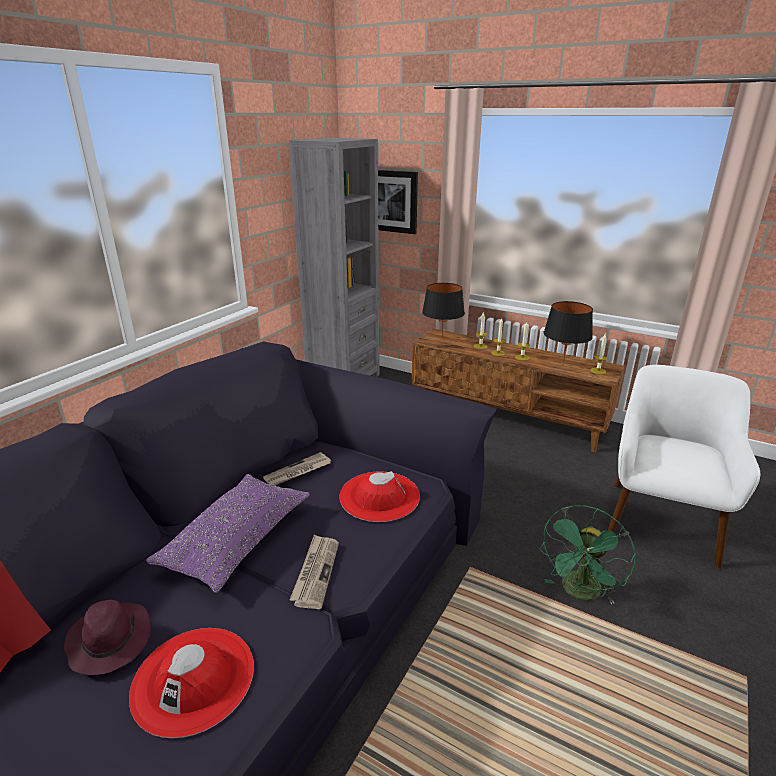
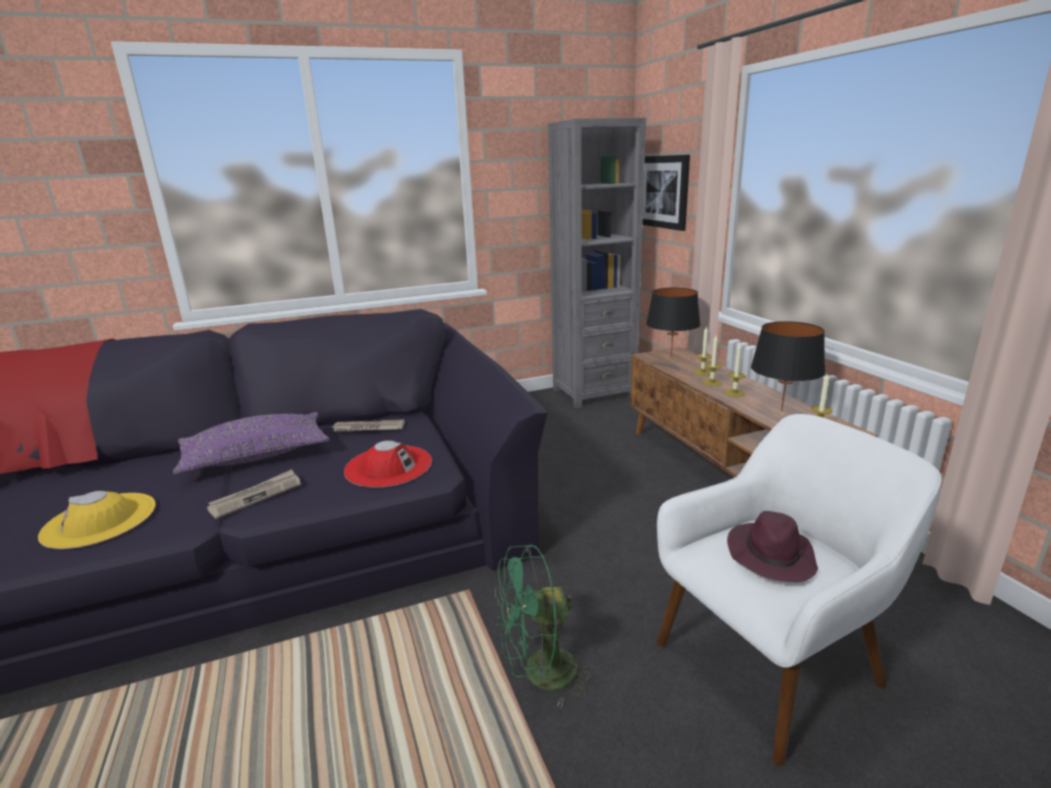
camera: 40 degrees right, 5 degrees down
purple hat [64,600,151,675] -> purple hat moved to [727,511,818,582]
red hat [129,628,254,738] -> yellow hat [38,491,156,549]

